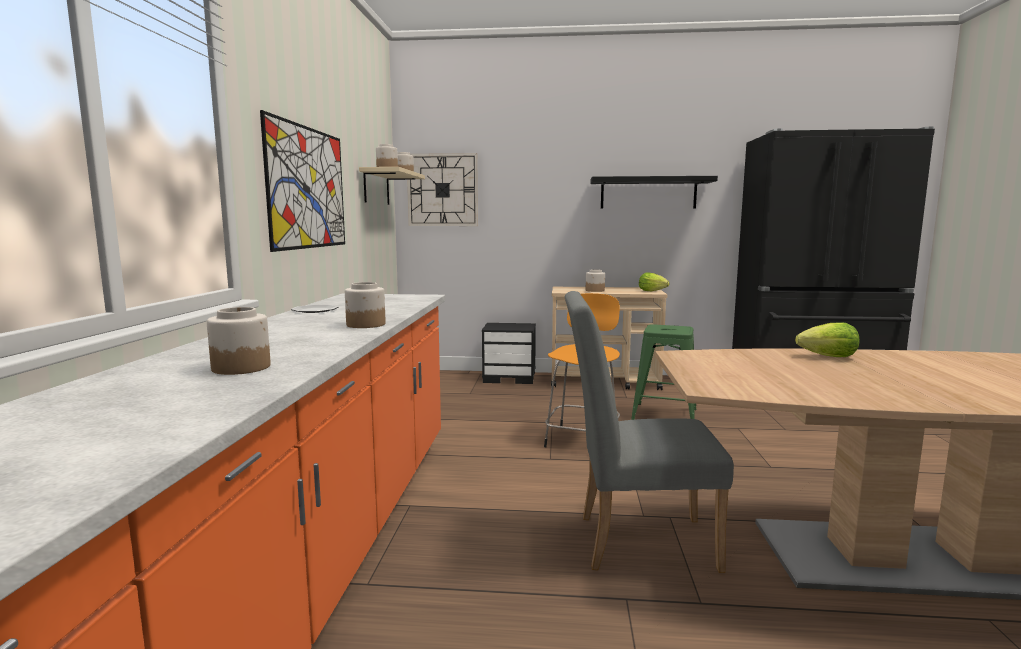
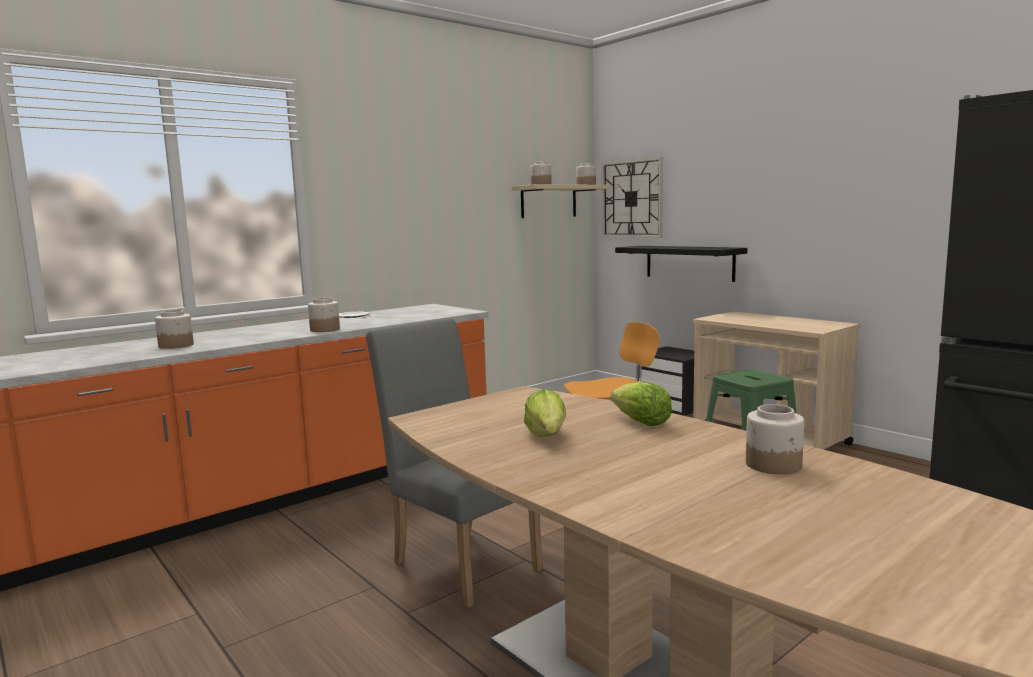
camera: 45 degrees right, 0 degrees up
picture [260,110,345,252] -> none
jar [586,269,605,292] -> jar moved to [746,404,804,474]
black shelf [590,176,718,209] -> black shelf moved to [615,246,747,282]
lettuce [639,272,669,291] -> lettuce moved to [524,389,566,437]

